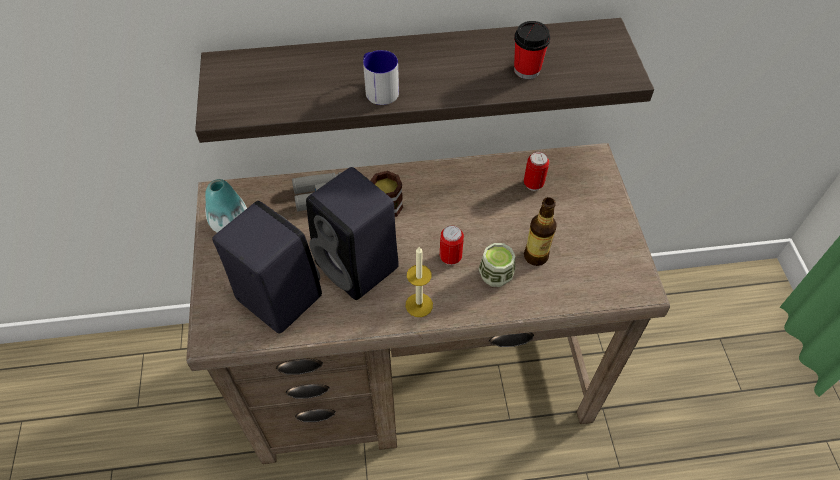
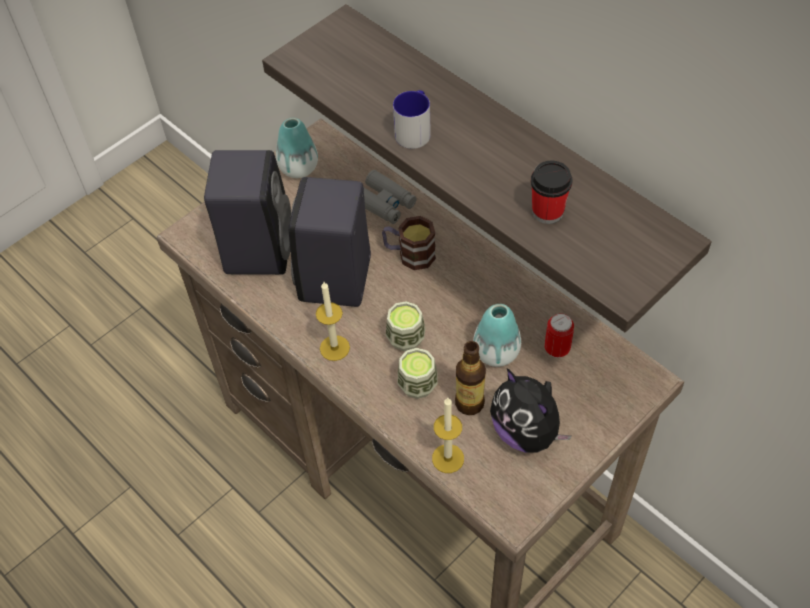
camera: 55 degrees right, 0 degrees up
can [440,225,464,265] -> cup [386,301,426,351]
none -> candle [432,398,464,473]
none -> vase [473,304,521,367]
none -> plush toy [490,369,572,453]

